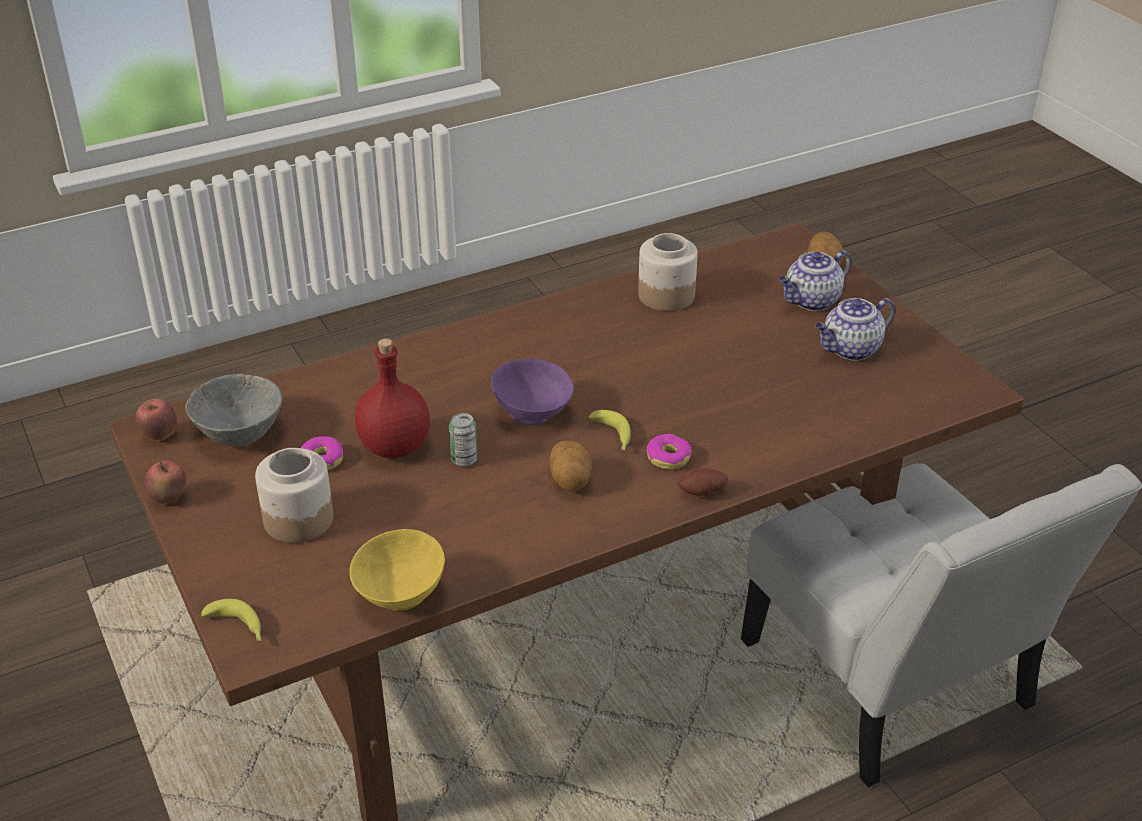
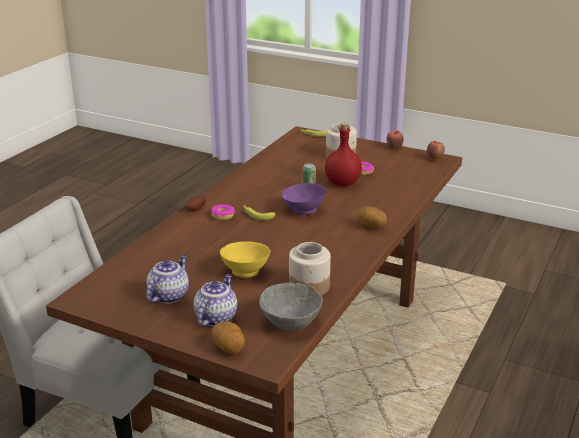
camera: 145 degrees right, 10 degrees down
grey bowl [185,374,282,447] -> grey bowl moved to [259,283,323,331]
yellow bowl [349,529,445,611] -> yellow bowl moved to [220,241,270,278]
potato [550,441,592,491] -> potato moved to [358,206,387,228]

